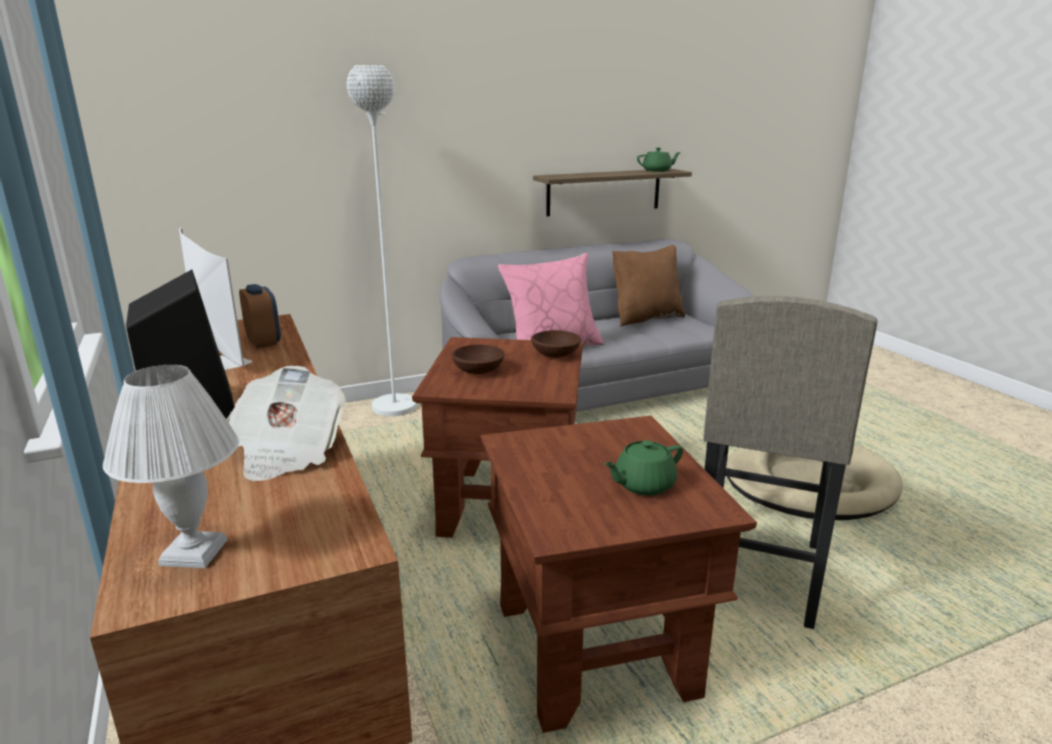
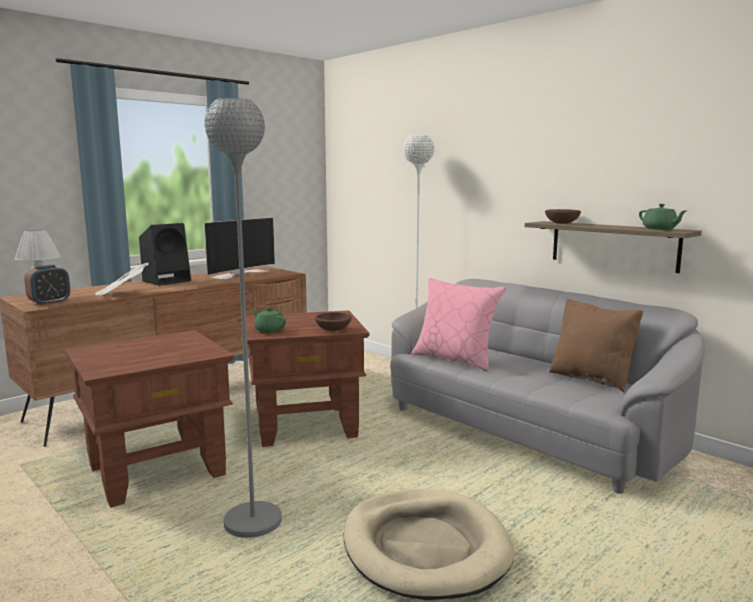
camera: 70 degrees right, 10 degrees down
alarm clock [239,284,281,348] -> alarm clock moved to [24,265,70,306]
brown bowl [451,345,505,374] -> brown bowl moved to [545,209,581,224]
green teapot [604,440,683,496] -> green teapot moved to [252,307,286,333]
grey stool [703,296,878,629] -> grey floor lamp [205,98,282,538]

